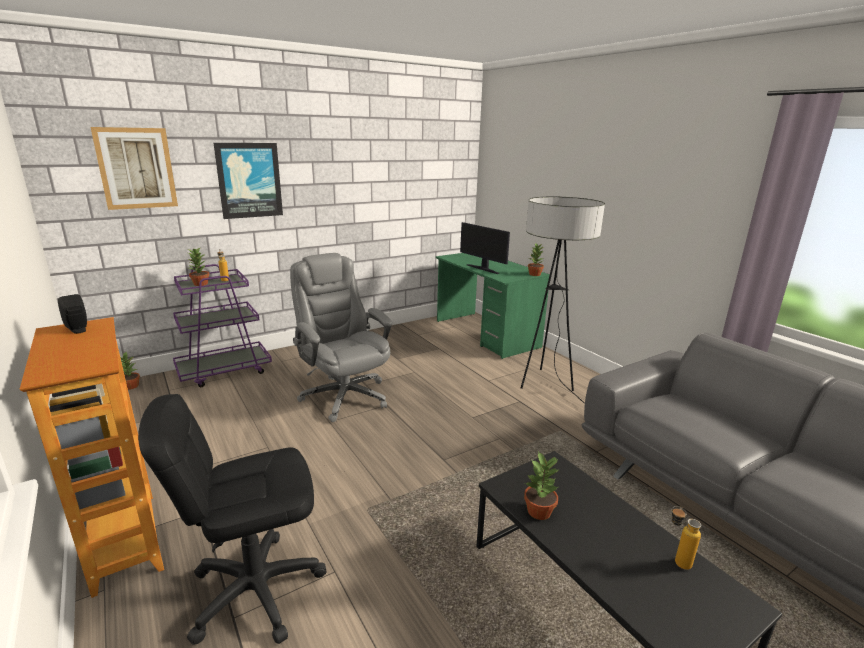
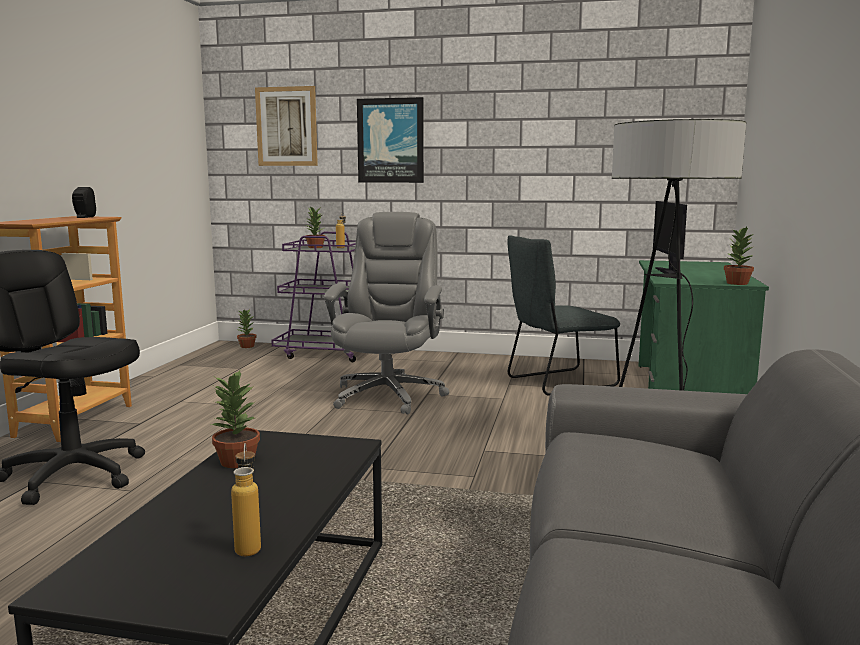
camera: 45 degrees right, 10 degrees down
none -> grey chair [508,236,620,395]

